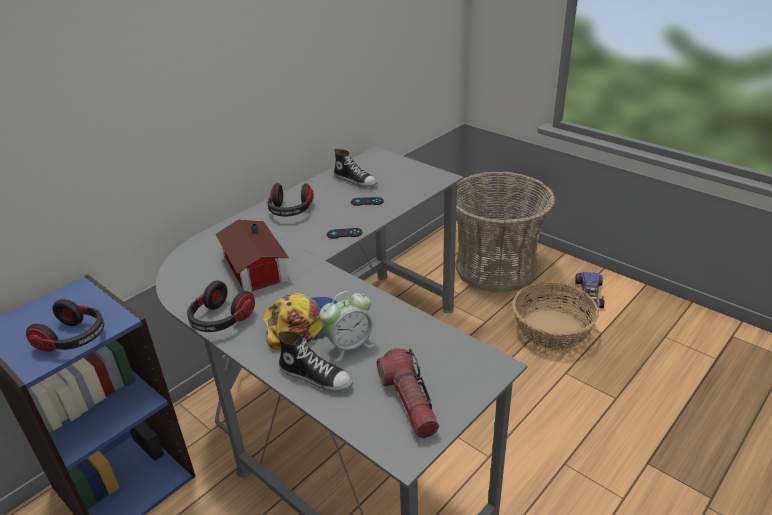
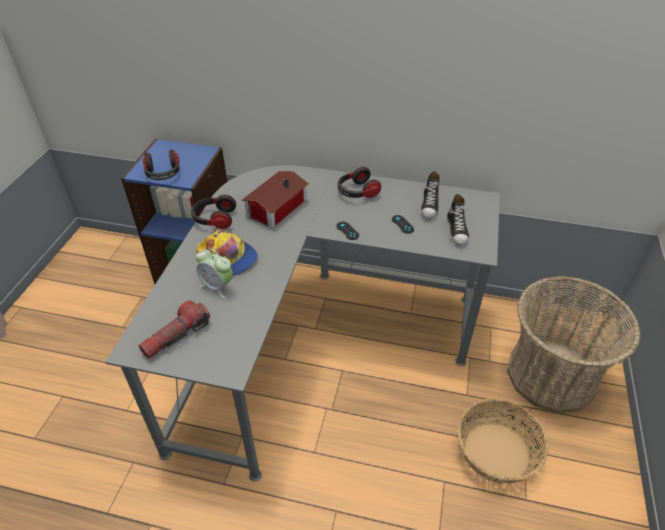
camera: 60 degrees right, 10 degrees up
shoe [278,331,353,392] -> shoe moved to [447,194,469,245]
toy car [575,272,604,308] -> none

